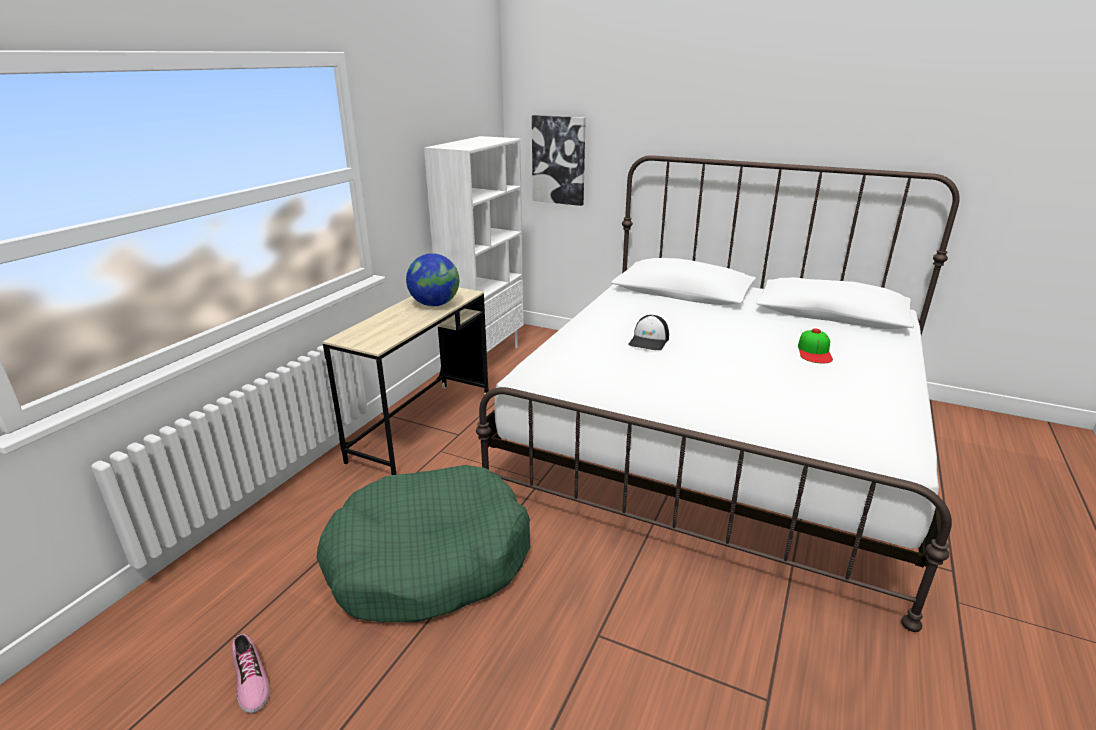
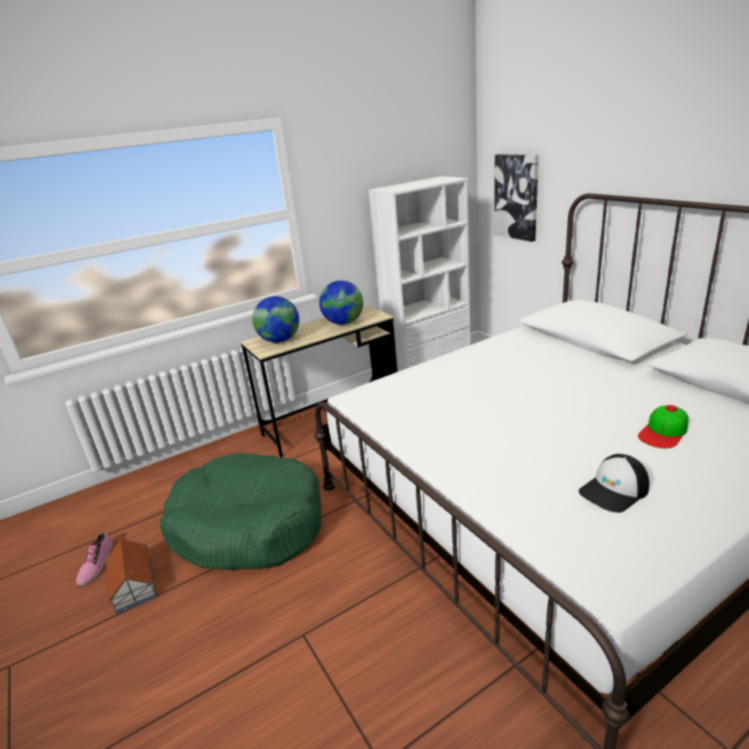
camera: 35 degrees right, 0 degrees up
cap [628,315,669,350] -> cap moved to [579,454,649,513]
none -> toy house [105,539,157,614]
none -> globe [252,296,299,343]

